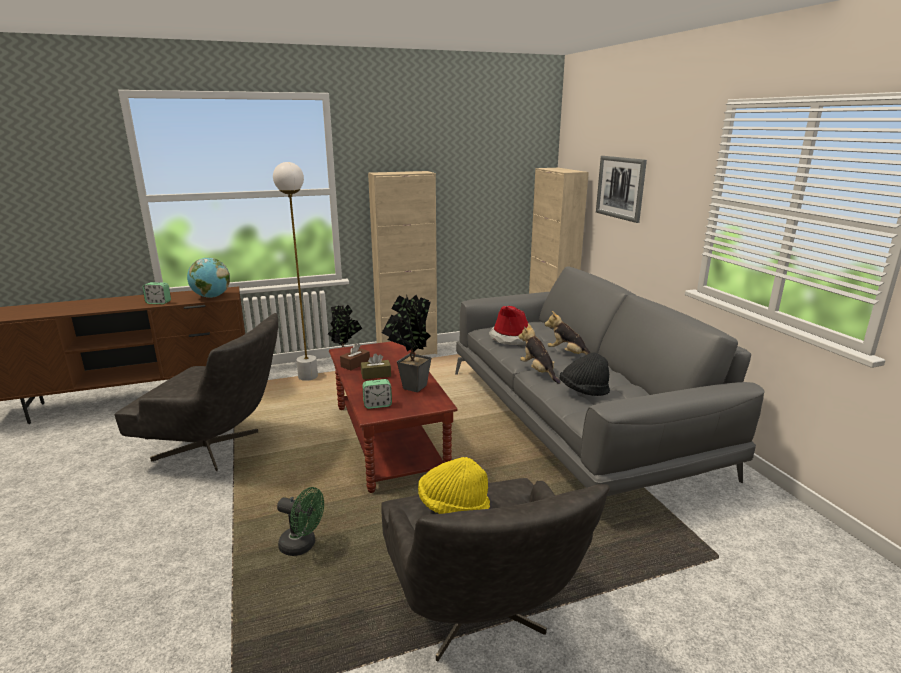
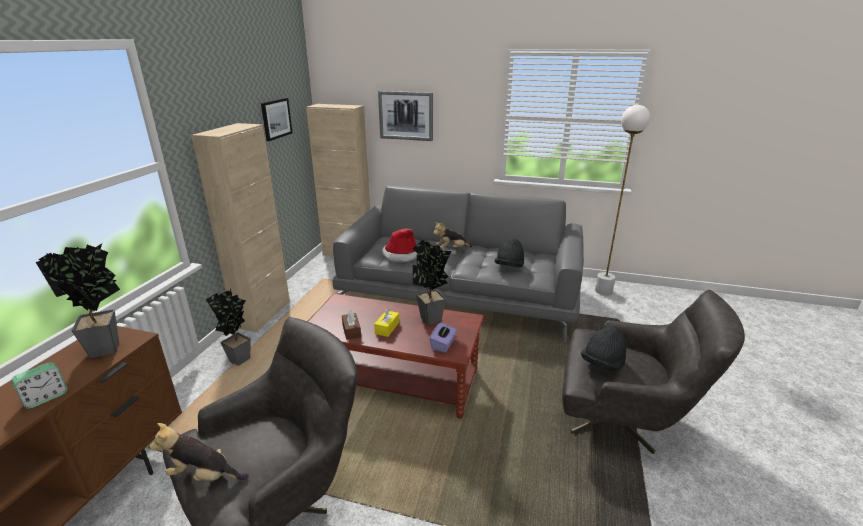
camera: 55 degrees left, 5 degrees up
globe [187,258,230,298] -> potted plant [36,244,120,358]
white floor lamp [273,162,318,381] -> white floor lamp moved to [595,105,650,295]
green fan [277,487,324,556] -> none
brown tissue box [361,353,391,380] -> yellow tissue box [374,308,399,337]
alarm clock [362,379,392,409] -> purple tissue box [430,322,457,353]
yellow hat [418,457,490,514] -> black hat [581,326,626,371]
plush toy [518,323,560,384] -> plush toy moved to [150,423,249,481]
none -> picture [261,98,293,141]

